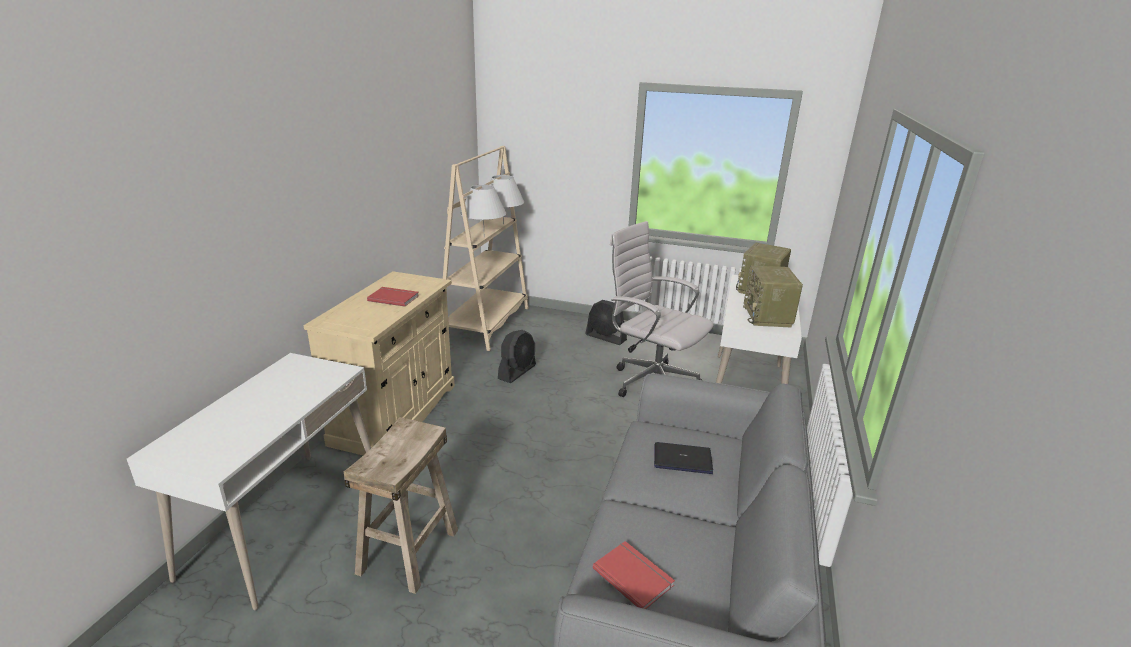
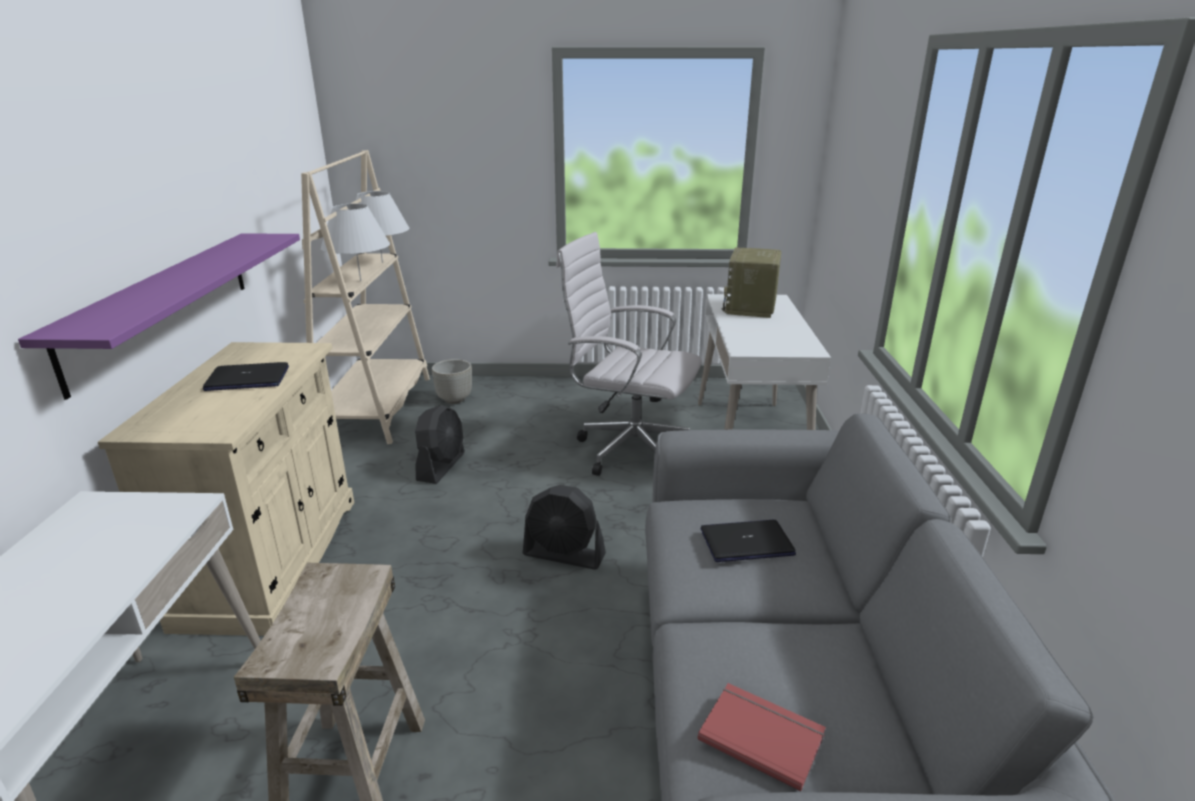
camera: 15 degrees left, 0 degrees up
red book [367,287,419,307] -> laptop [203,362,289,391]
black fan [585,300,627,345] -> black fan moved to [523,485,606,570]
radio [743,266,803,328] -> none
none -> purple shelf [18,233,300,400]
none -> grey planter [432,359,472,404]

